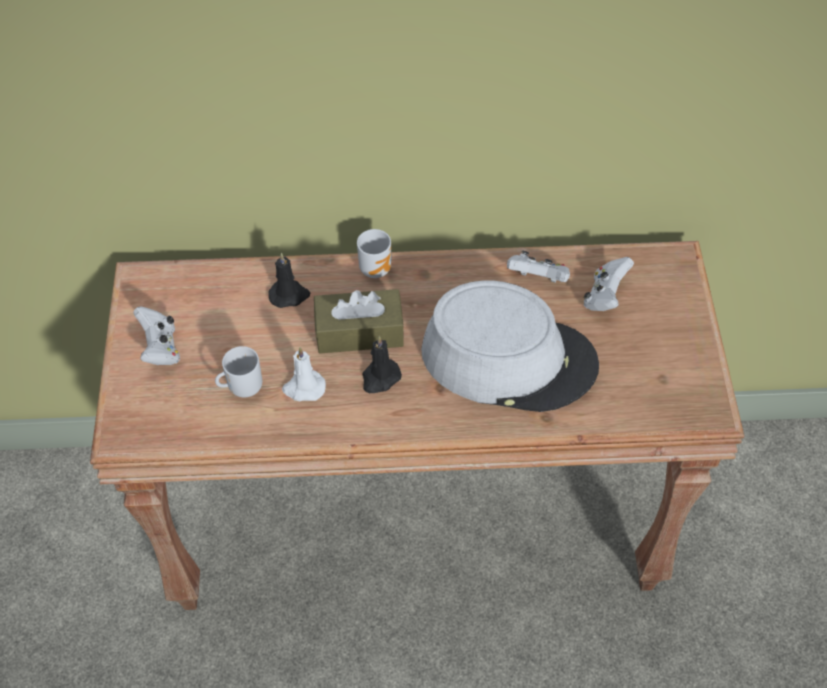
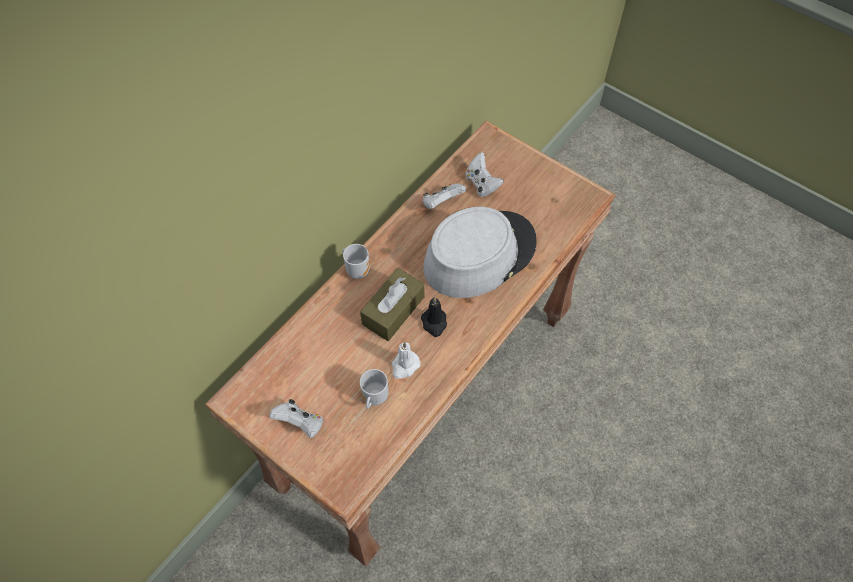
camera: 50 degrees left, 5 degrees up
black candle [268,252,310,308] -> none

